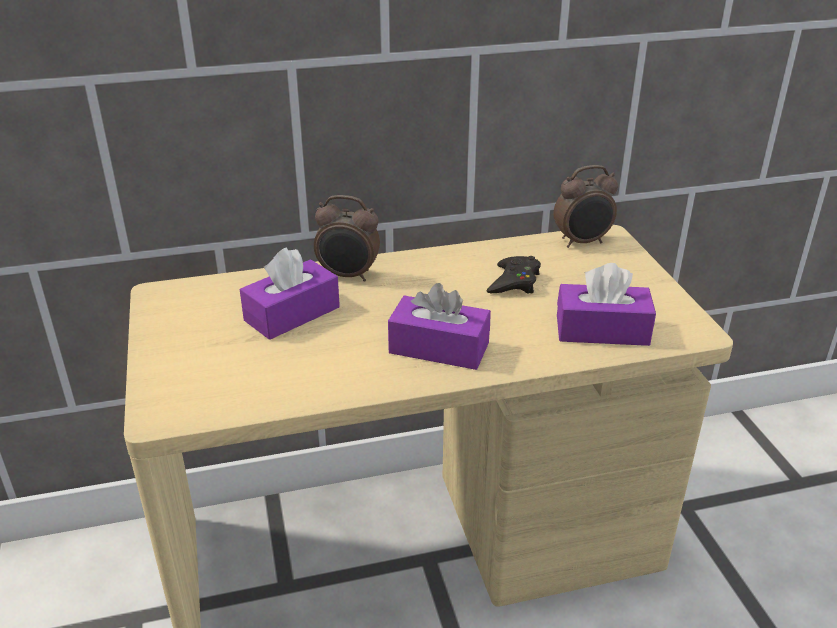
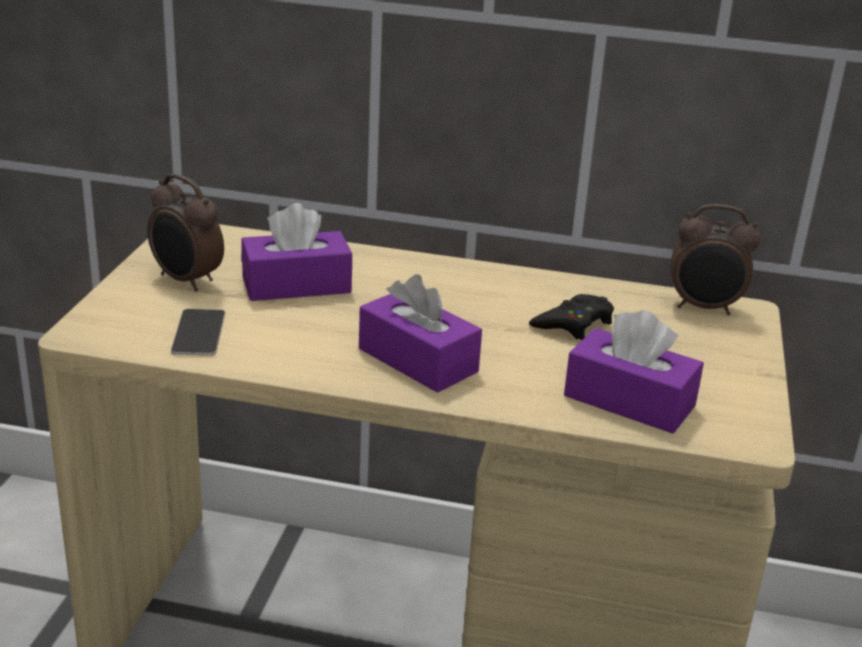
camera: 25 degrees right, 5 degrees down
alarm clock [314,195,380,282] -> alarm clock moved to [147,174,224,291]
none -> phone [171,309,225,355]

